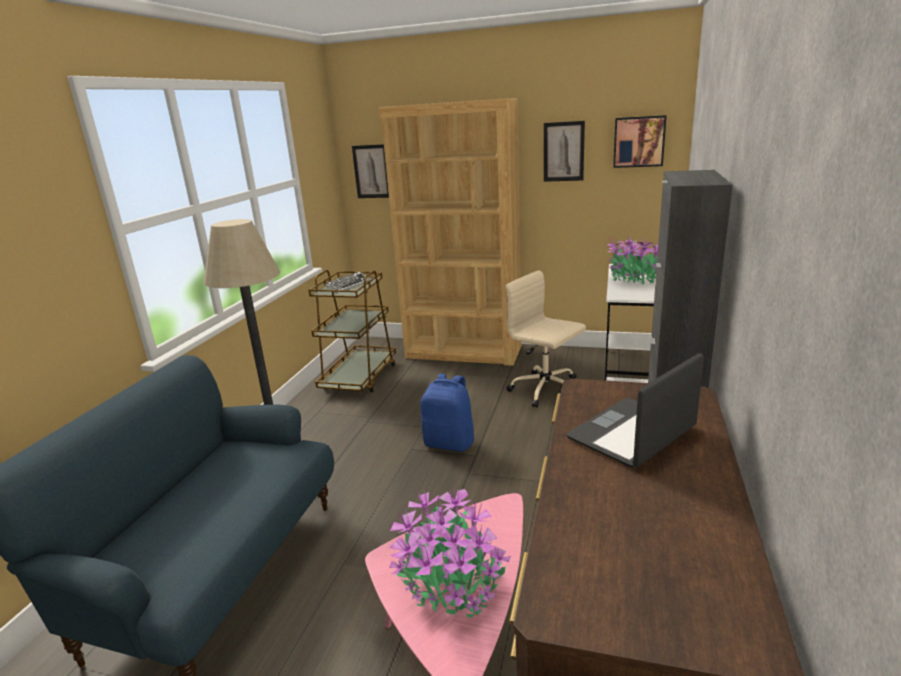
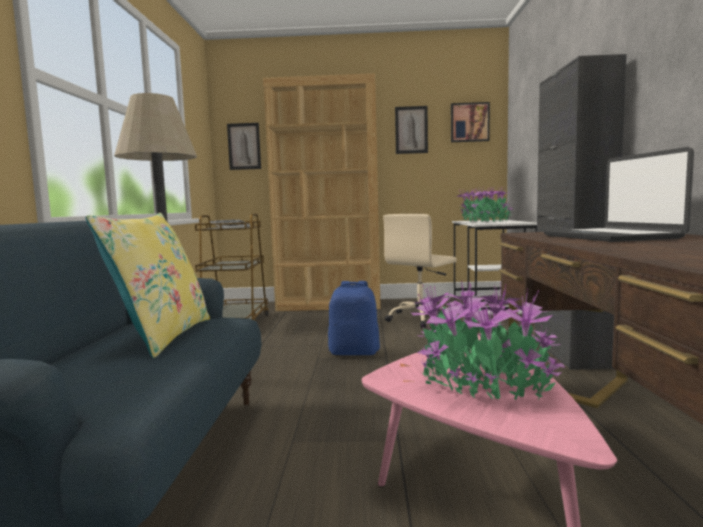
camera: 15 degrees left, 15 degrees down
beige office chair [506,270,586,408] -> beige office chair turned 75 degrees counterclockwise [383,214,457,328]
laptop [567,353,704,468] -> laptop turned 45 degrees counterclockwise [544,147,694,242]
none -> yellow pillow [86,213,210,358]

